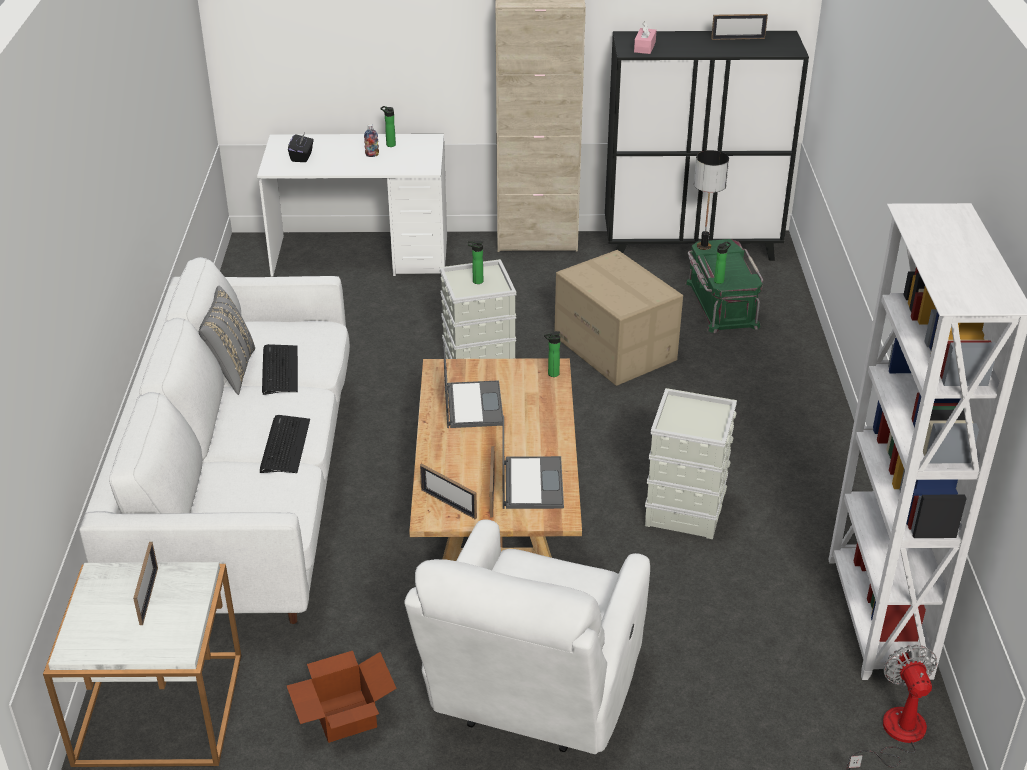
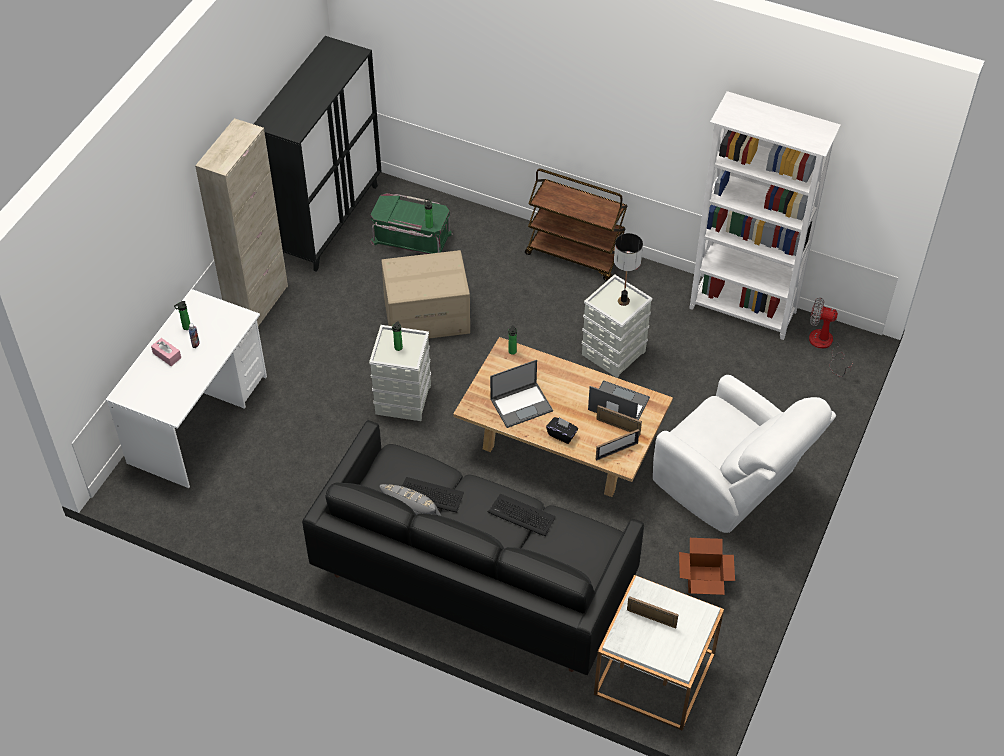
camera: 65 degrees left, 15 degrees up
white sofa [79,257,350,624] -> black sofa [302,420,644,675]
black tissue box [288,133,314,162] -> black tissue box moved to [546,417,578,444]
laptop [443,343,503,428] -> laptop turned 135 degrees clockwise [490,360,553,428]
pink tissue box [634,22,656,54] -> pink tissue box moved to [151,338,181,366]
table lamp [694,150,729,250] -> table lamp moved to [614,233,643,306]
picture frame [711,14,768,40] -> none
none -> brown cart [525,169,627,281]

